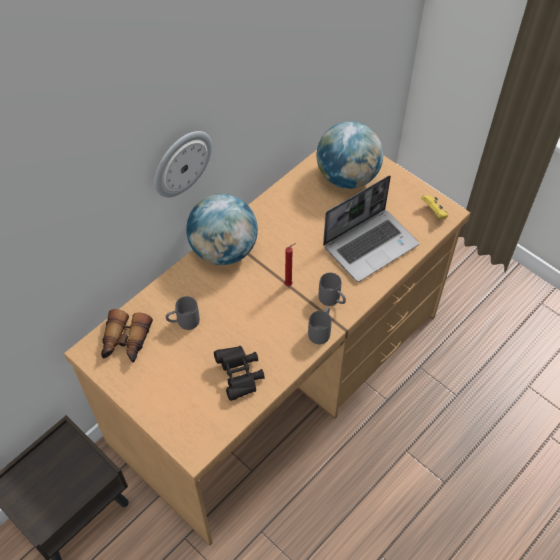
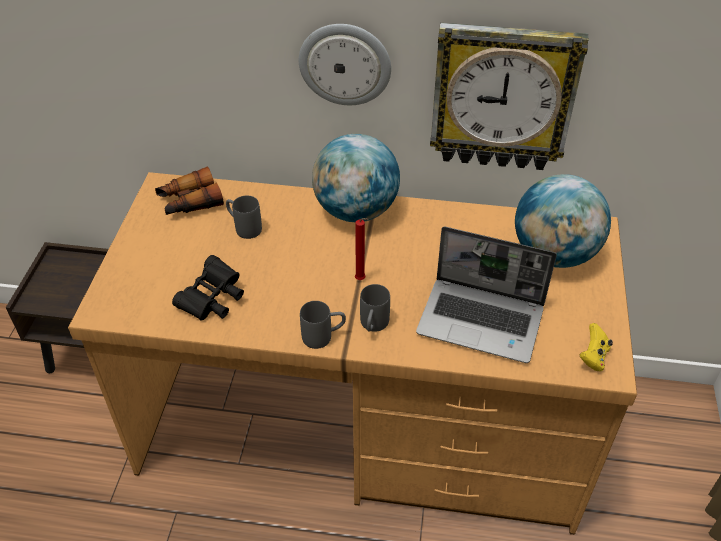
camera: 55 degrees right, 10 degrees down
none -> wall clock [430,23,589,170]

